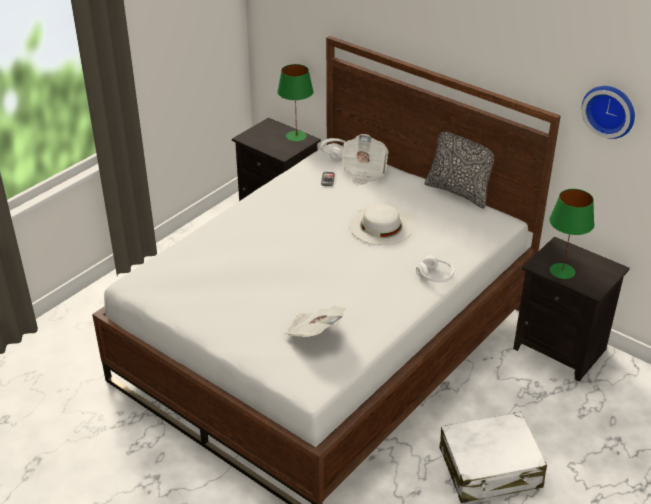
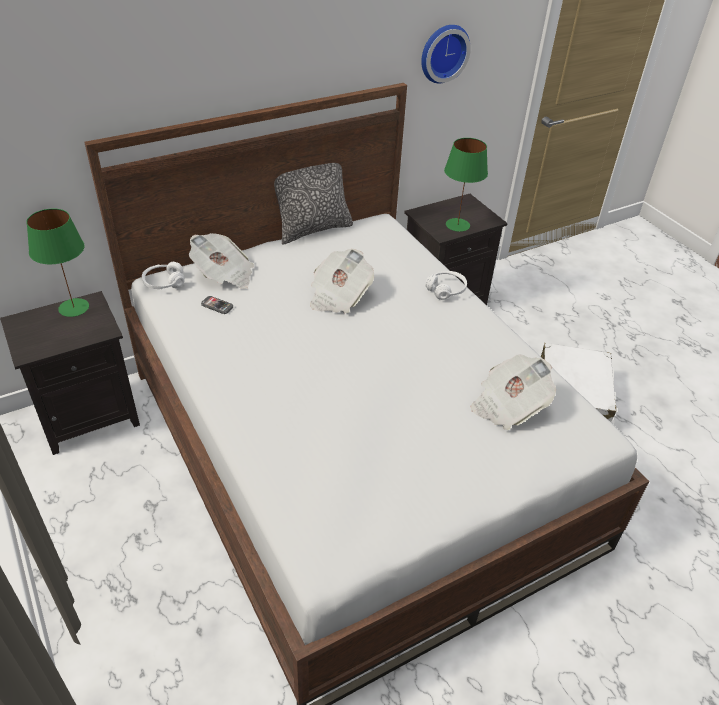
camera: 70 degrees left, 5 degrees up
white hat [349,204,414,245] -> newspaper [310,249,374,313]

